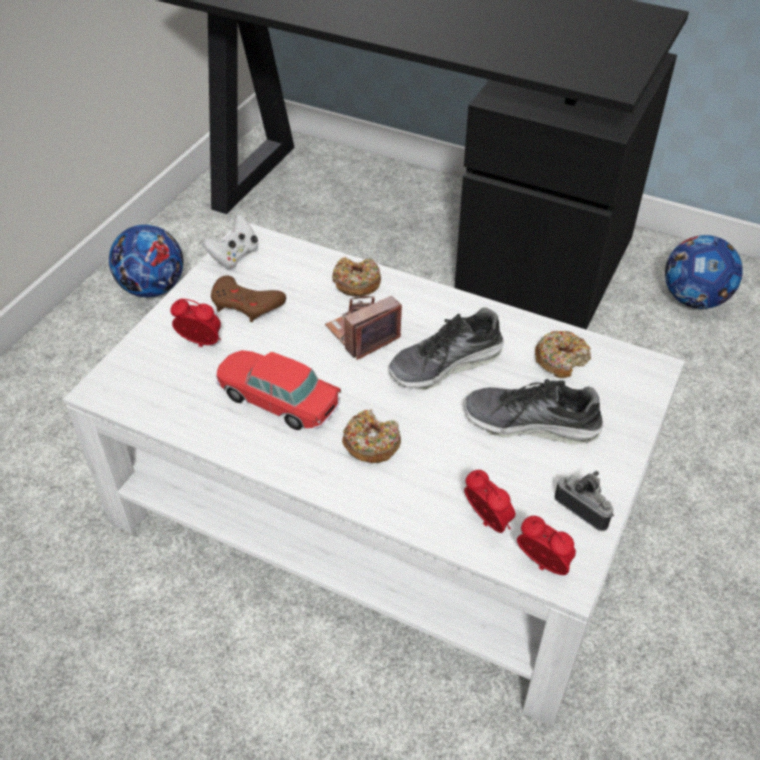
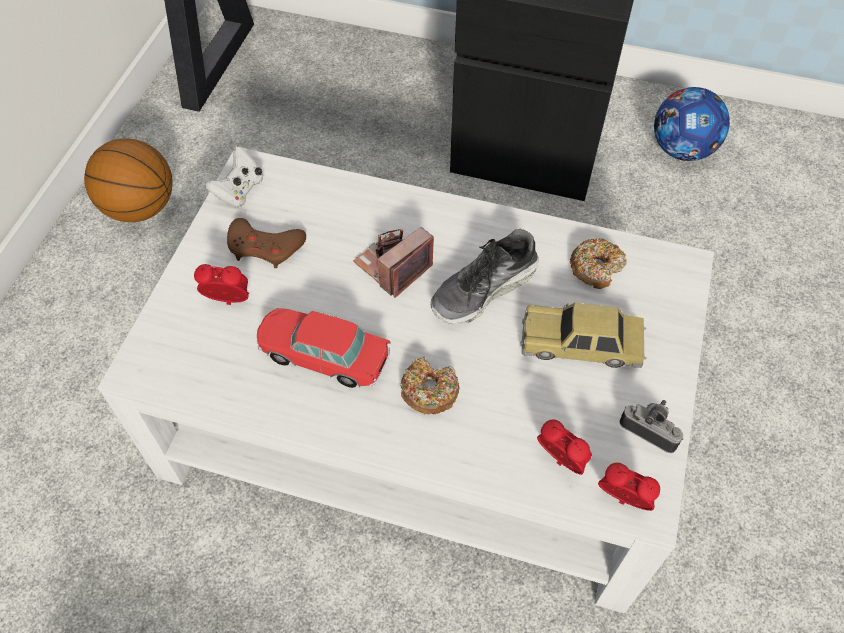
camera: 10 degrees left, 10 degrees up
football [109,225,183,297] -> basketball [84,138,173,222]
donut [332,257,381,297] -> none
shoe [464,379,603,444] -> toy car [520,303,647,368]

